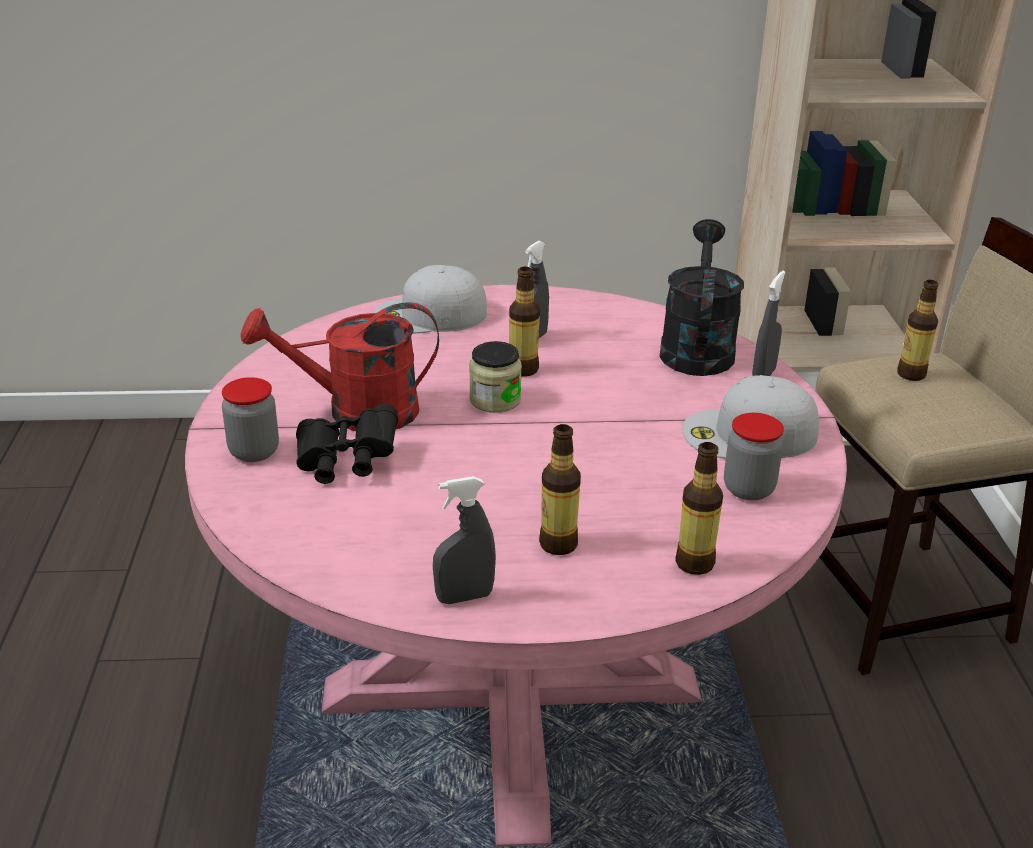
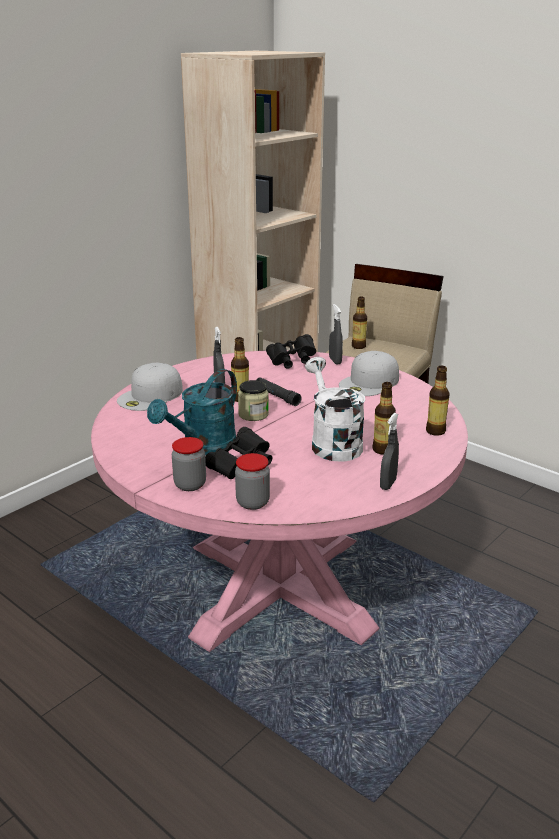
camera: 45 degrees left, 5 degrees down
red watering can [241,302,439,431] -> turquoise watering can [147,369,237,456]
black watering can [659,219,744,376] -> black binoculars [266,334,316,369]
jar [724,413,784,501] -> jar moved to [235,453,270,510]
none -> black flashlight [257,377,302,406]
none -> white watering can [305,357,365,462]

